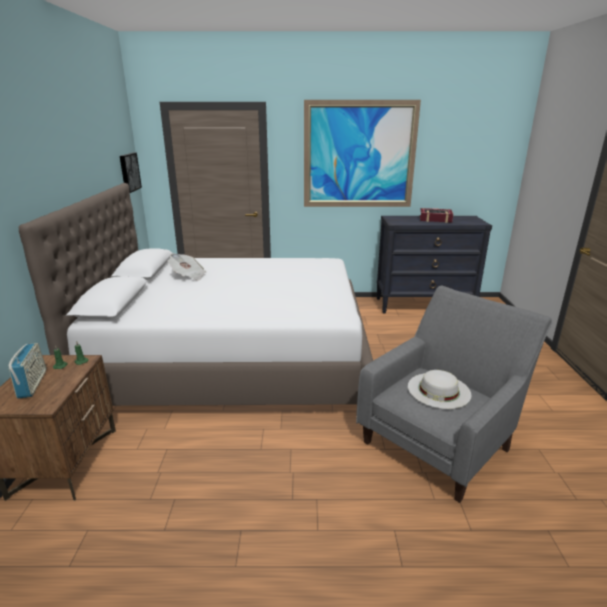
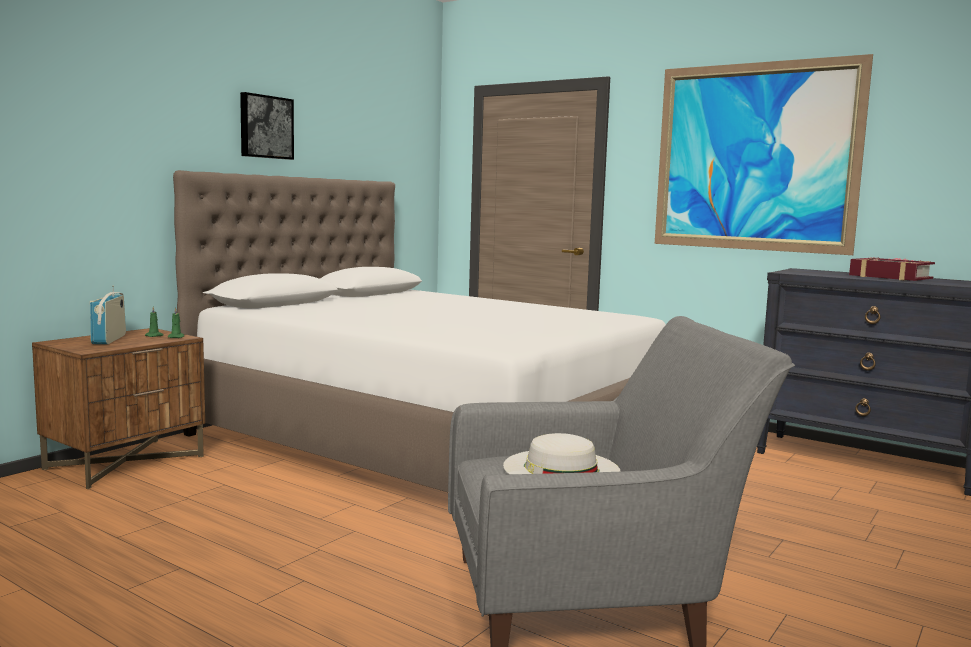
camera: 35 degrees right, 15 degrees down
radio [9,343,46,399] -> radio turned 150 degrees clockwise [90,286,126,344]
picture [120,153,142,193] -> picture moved to [240,92,294,160]
newspaper [167,253,206,281] -> none

